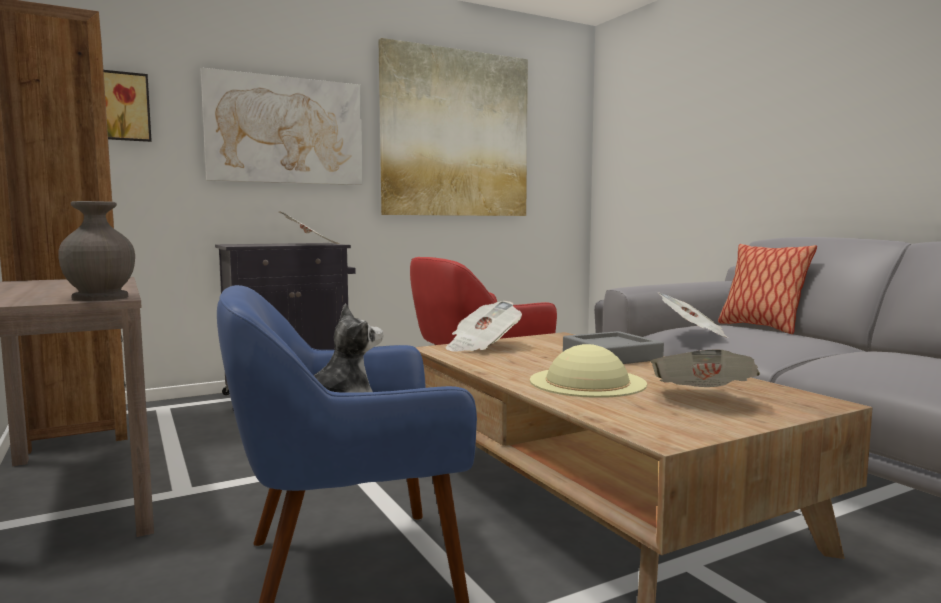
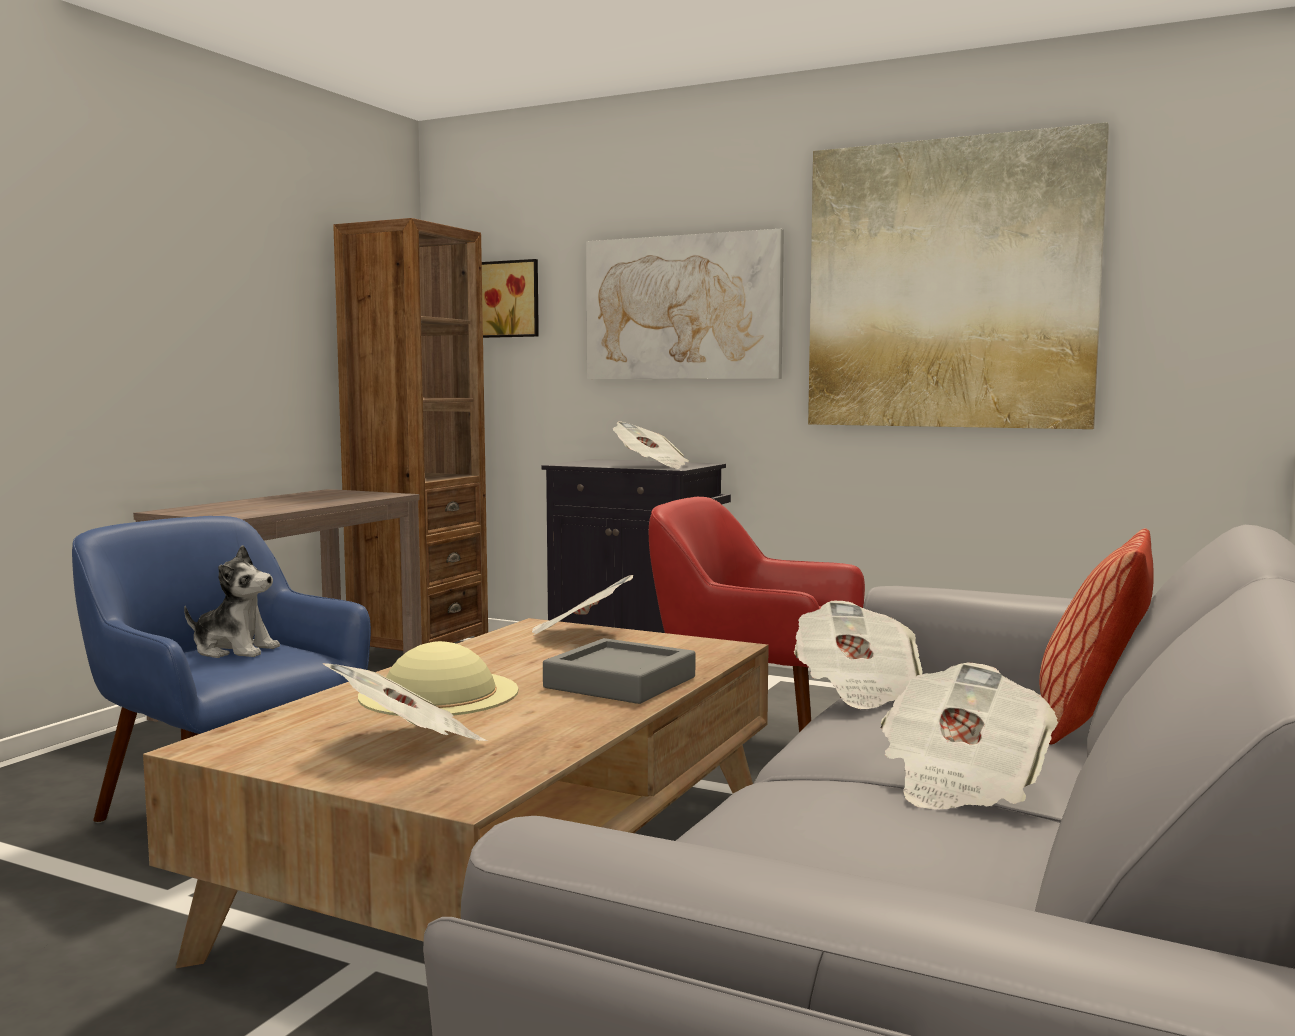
camera: 55 degrees right, 0 degrees up
grey vase [58,201,135,301] -> none
none -> newspaper [880,663,1058,810]

